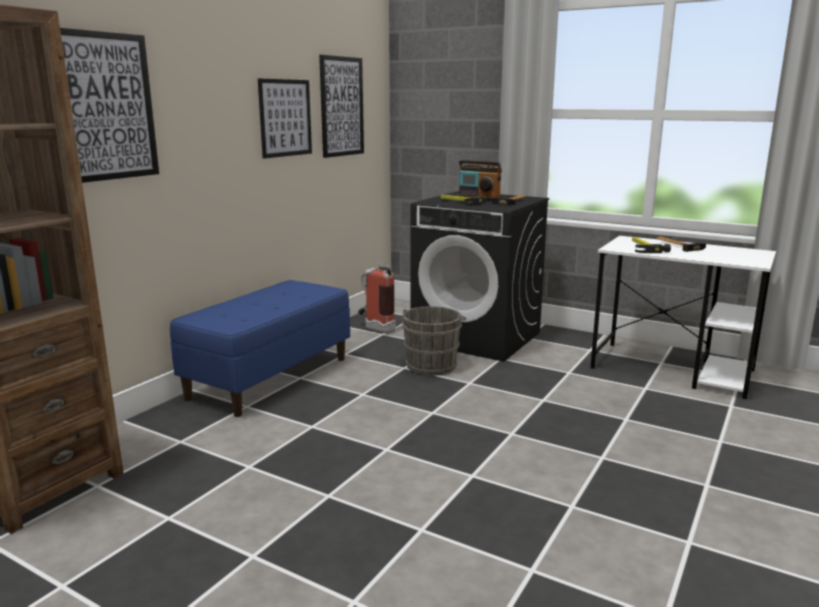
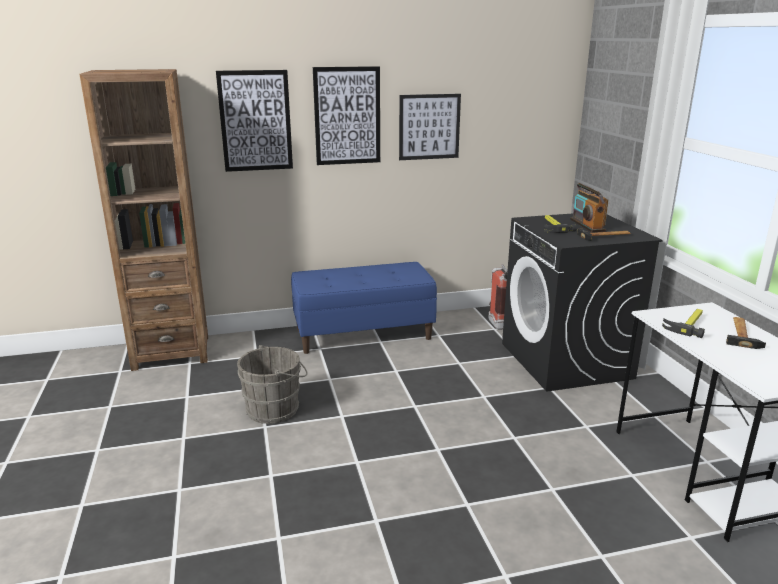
camera: 45 degrees right, 5 degrees up
picture [319,55,364,158] -> picture moved to [313,66,380,165]
grey bucket [402,306,466,376] -> grey bucket moved to [237,345,307,424]

